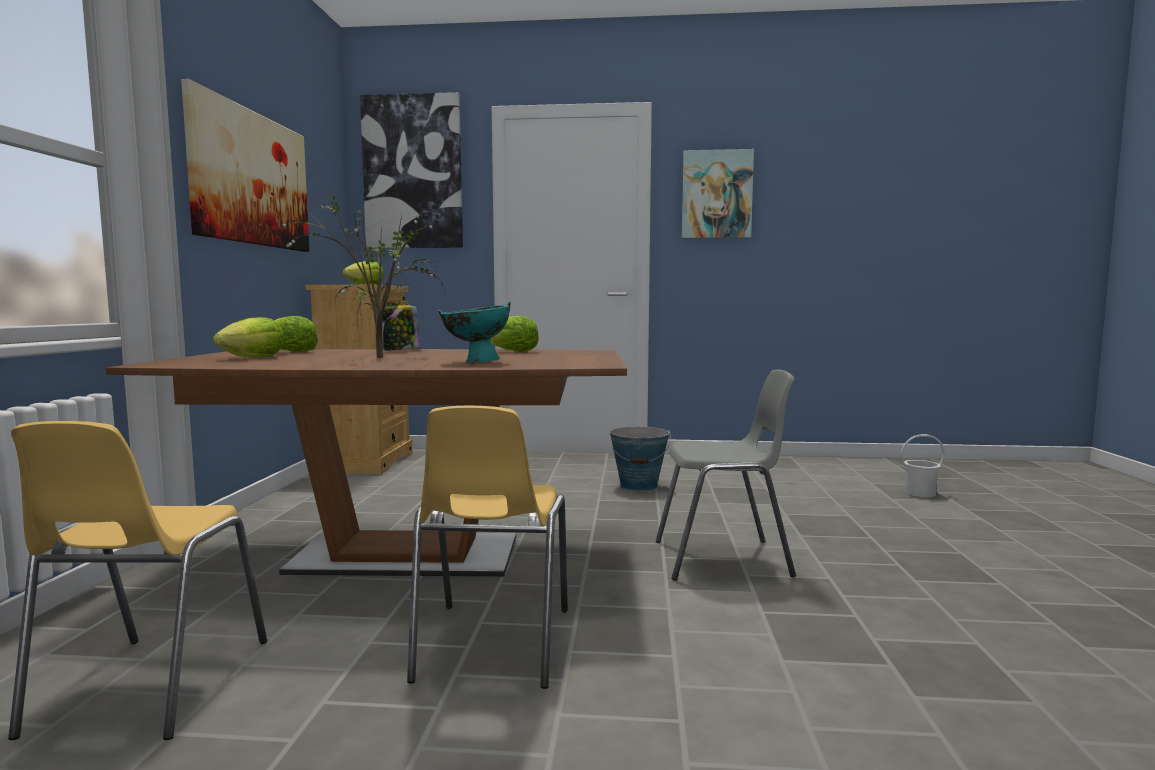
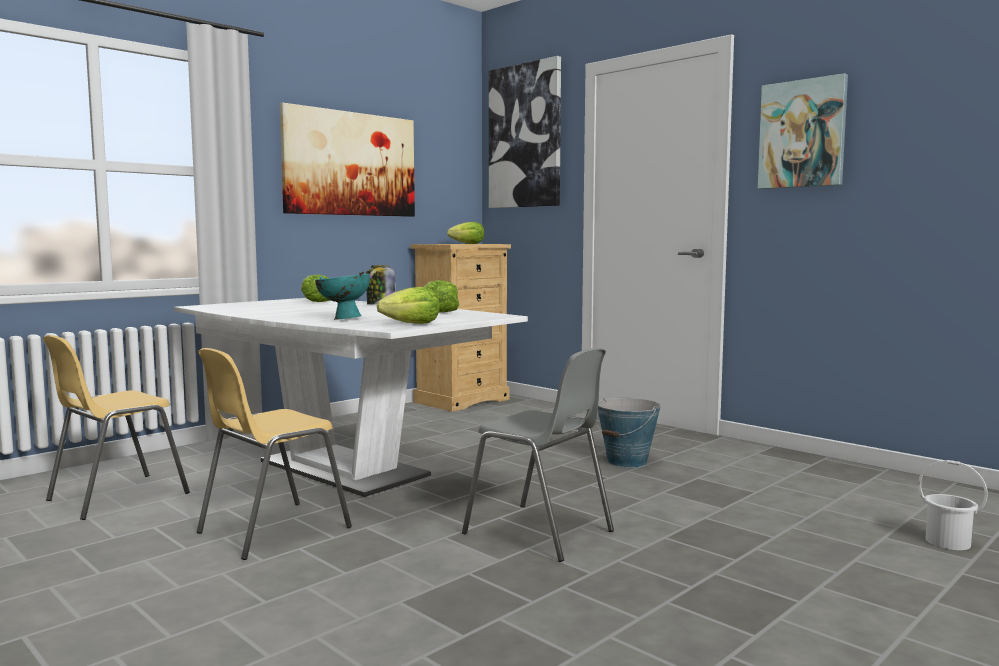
camera: 40 degrees right, 0 degrees up
brown dining table [106,349,627,576] -> white dining table [174,298,528,497]
lettuce [213,317,284,357] -> lettuce moved to [377,287,440,324]
potted plant [279,189,446,358] -> none

